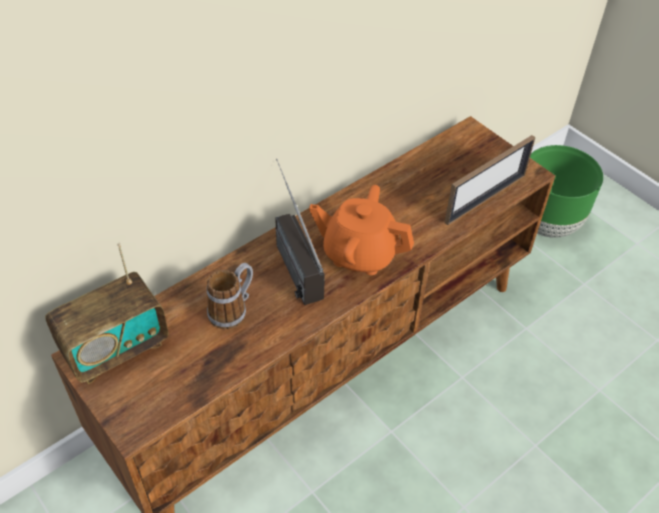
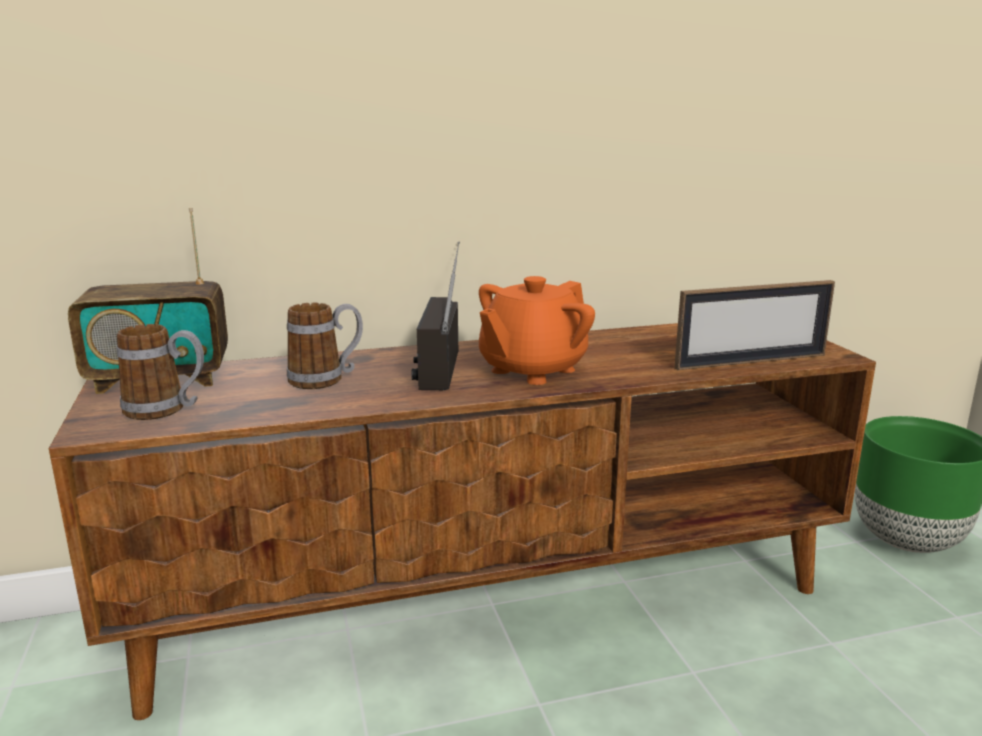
camera: 25 degrees right, 30 degrees down
orange teapot [309,185,414,275] -> orange teapot turned 90 degrees counterclockwise [479,276,595,385]
none -> mug [116,324,204,420]

